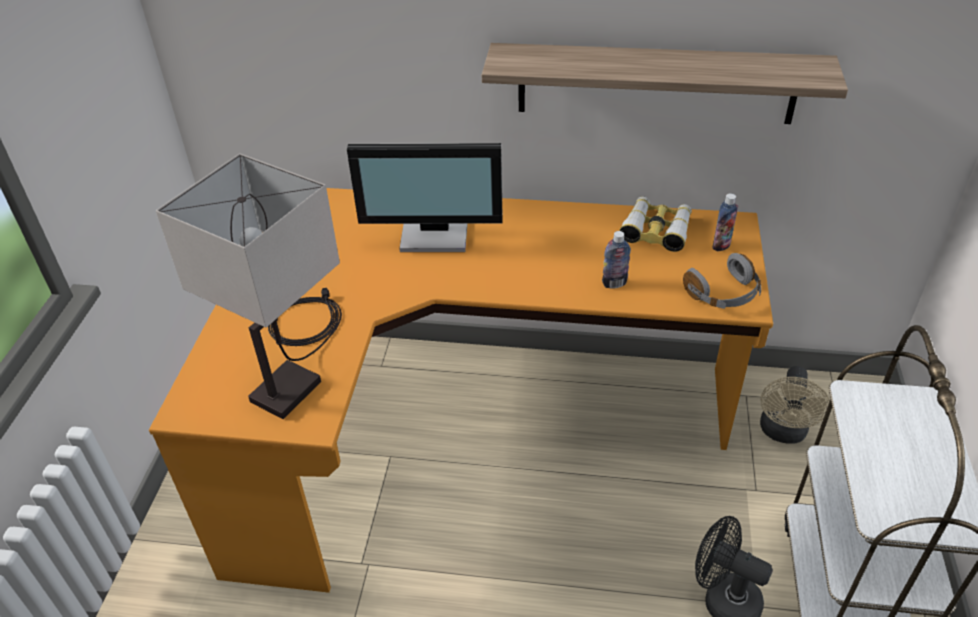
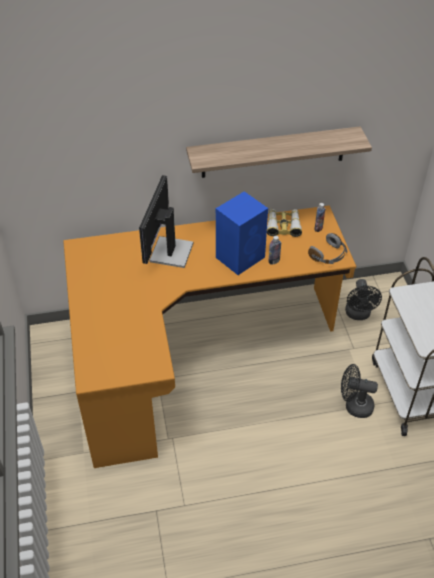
camera: 20 degrees left, 5 degrees up
table lamp [156,153,342,419] -> none
monitor [347,143,503,252] -> monitor turned 120 degrees clockwise [139,175,194,268]
beige fan [760,366,830,444] -> black fan [345,279,382,320]
none -> blue speaker [216,191,268,275]

